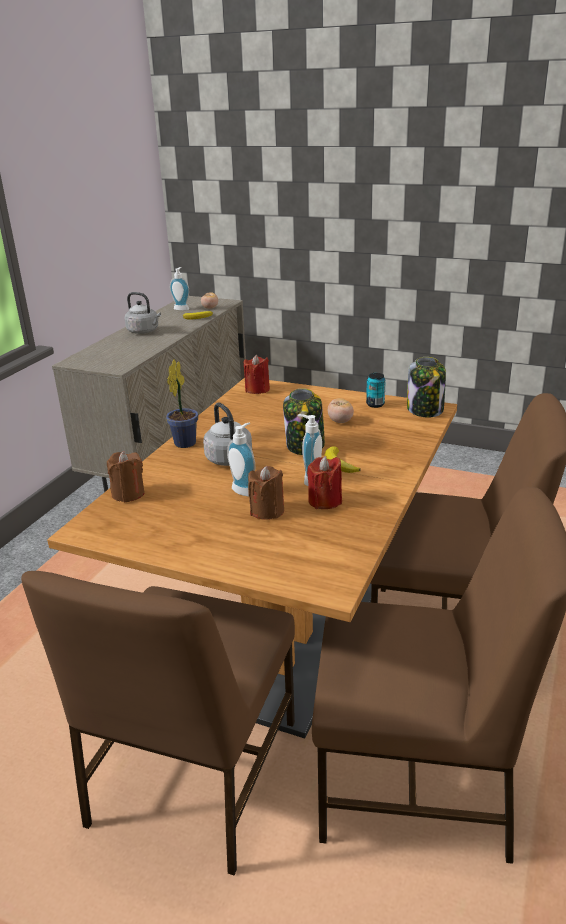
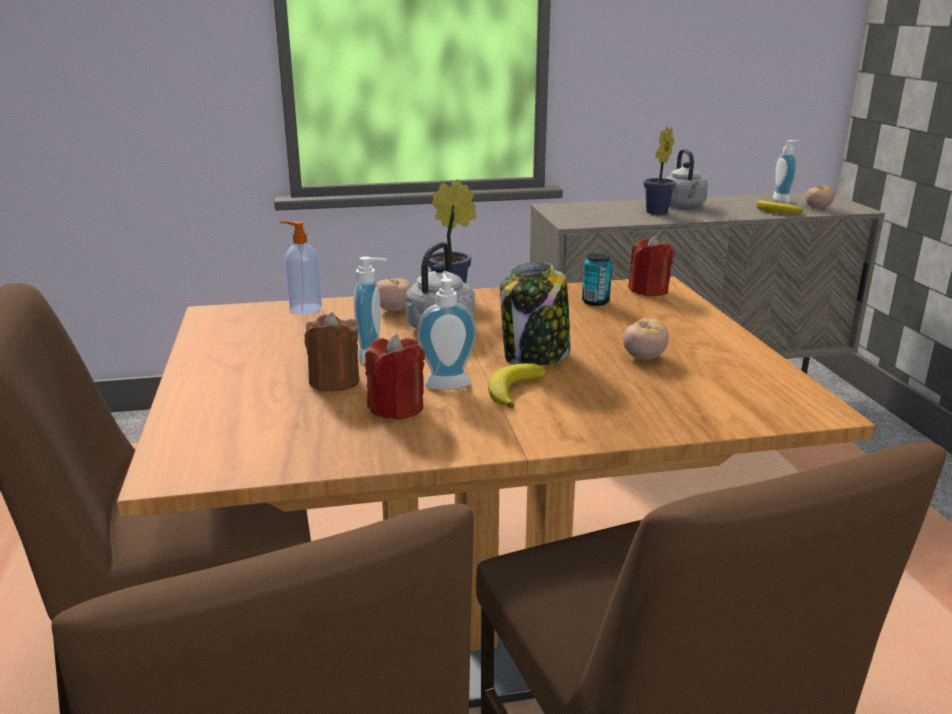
camera: 55 degrees right, 5 degrees down
brown candle [107,451,145,503] -> soap dispenser [280,221,322,314]
can [366,373,386,408] -> can moved to [582,253,612,306]
jar [407,357,446,418] -> none
none -> tomato [377,278,413,311]
none -> potted plant [644,127,676,215]

